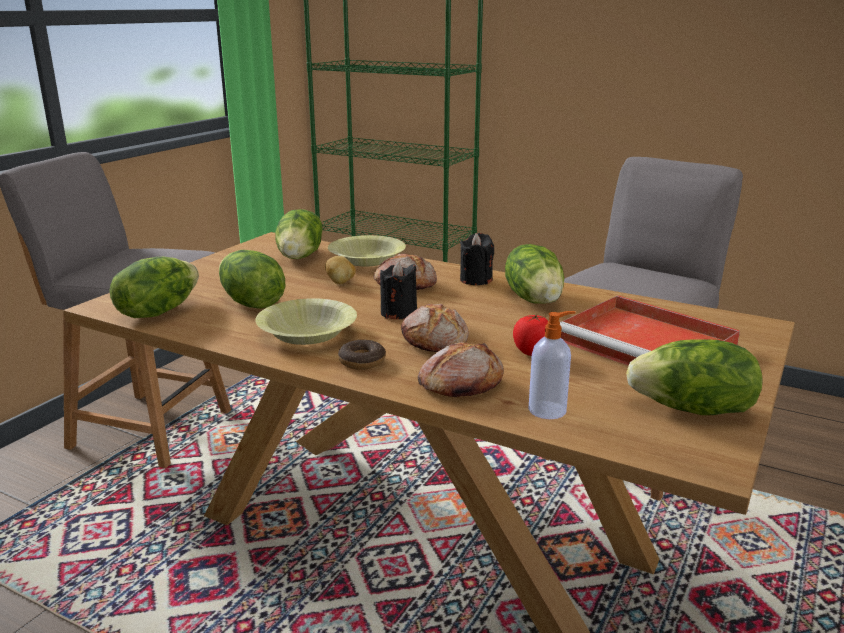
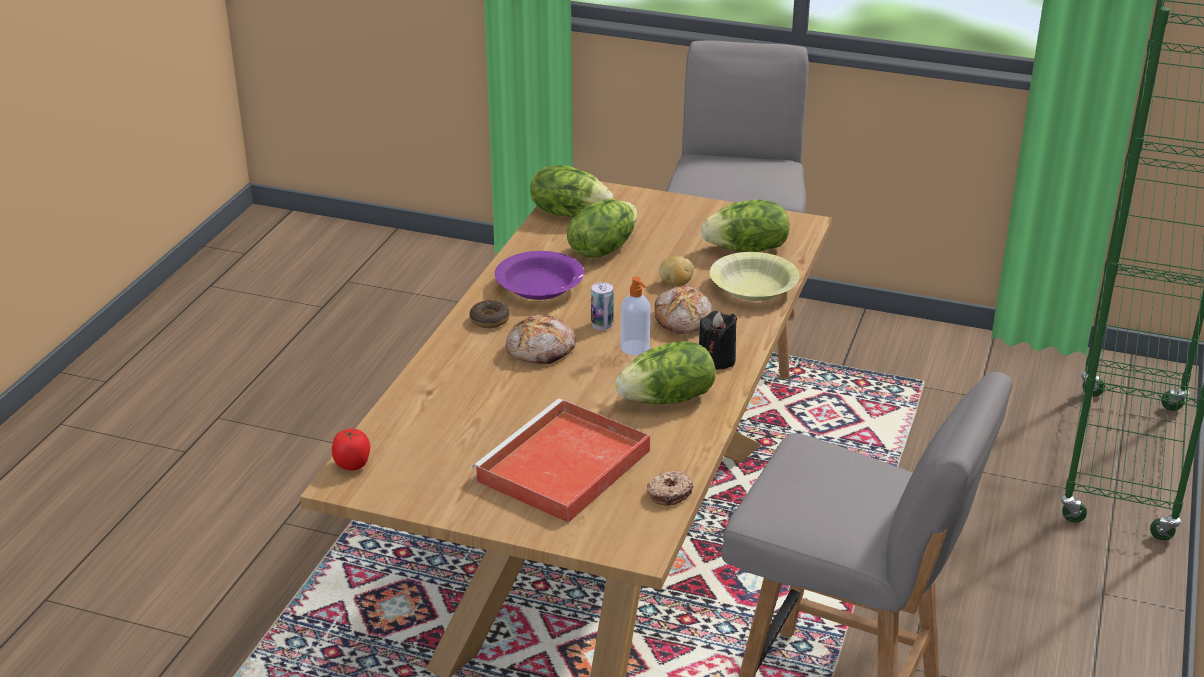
camera: 80 degrees right, 10 degrees up
yellow bowl [255,298,357,345] -> purple bowl [495,251,584,300]
black candle [380,261,417,319] -> can [591,282,614,330]
bread [417,342,504,397] -> none
tomato [513,315,548,356] -> tomato moved to [332,429,370,471]
soap dispenser [528,311,575,419] -> soap dispenser moved to [621,276,650,355]
lettuce [626,339,763,415] -> none
none -> donut [647,471,693,506]

